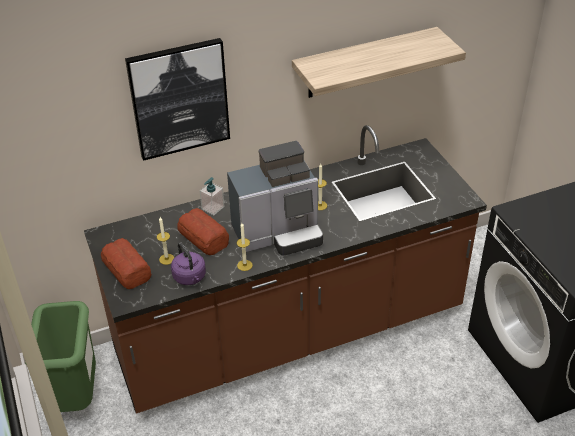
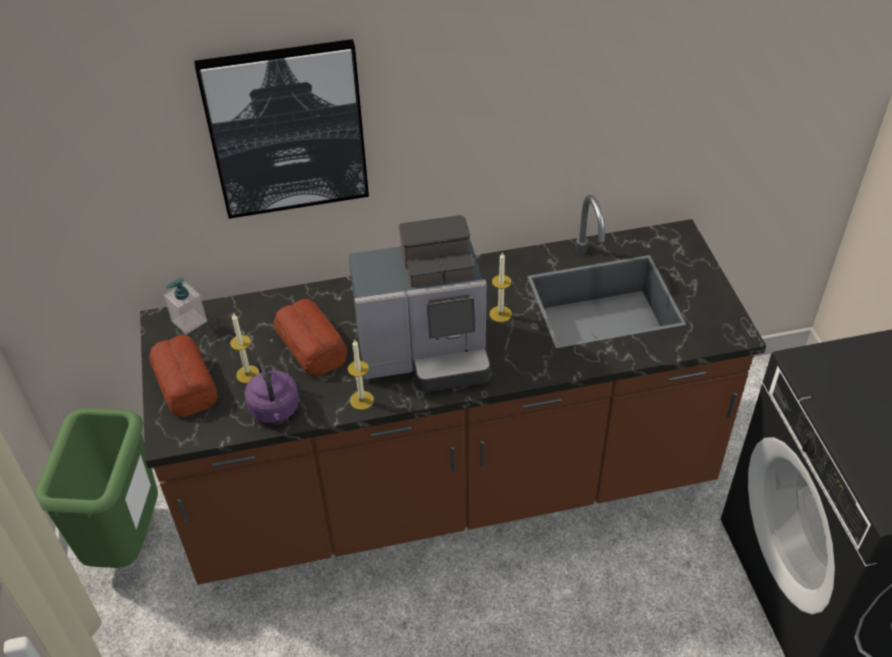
camera: 10 degrees right, 5 degrees up
soap dispenser [199,177,225,215] -> soap dispenser moved to [164,277,207,334]
shelf [292,27,466,98] -> none

